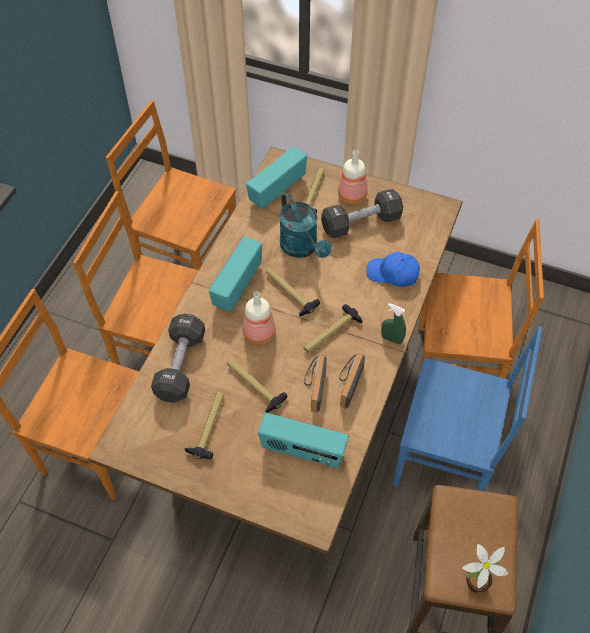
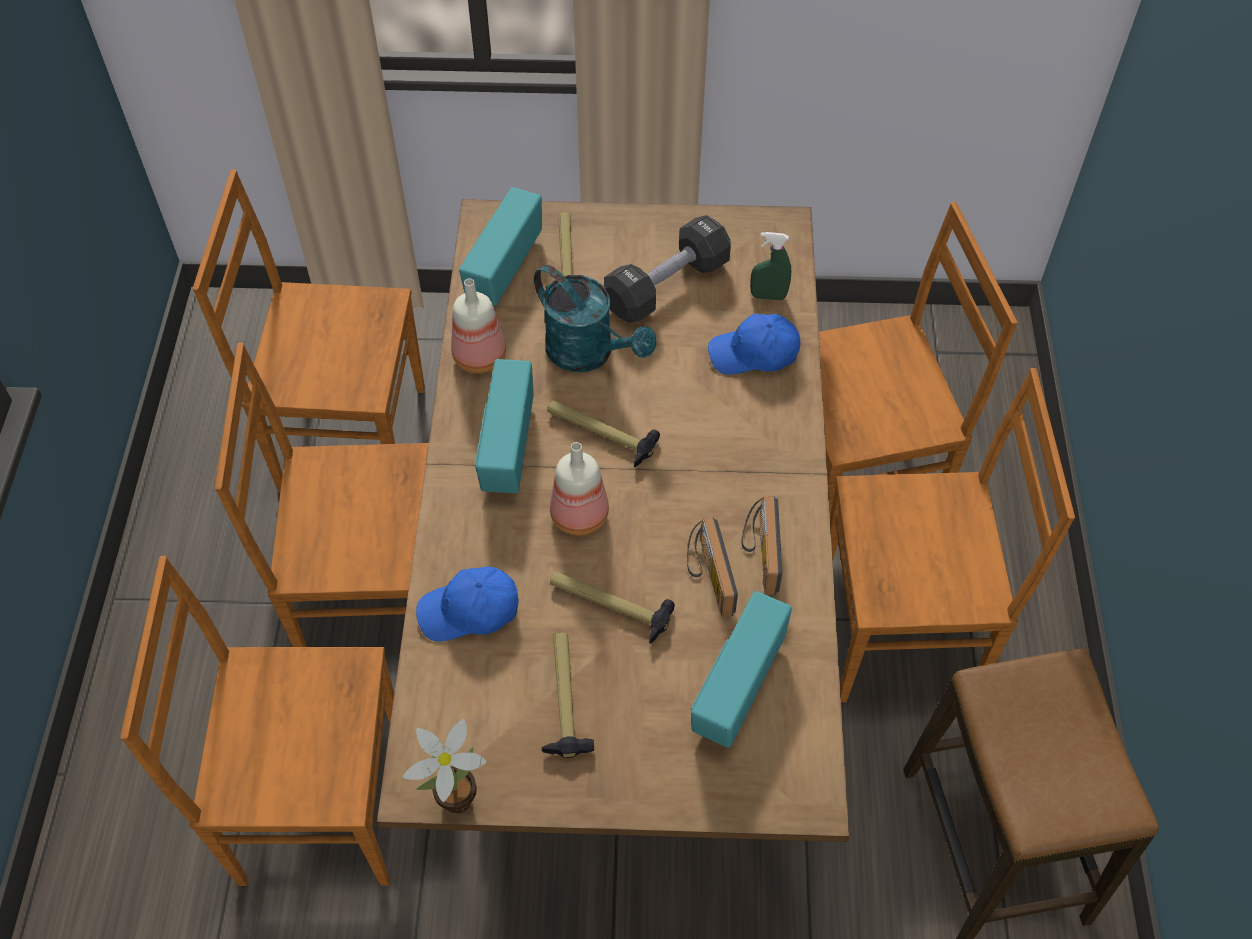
camera: 20 degrees left, 0 degrees up
black dumbbell [151,314,205,403] -> blue cap [416,567,518,642]
radio [258,413,349,468] -> radio turned 120 degrees clockwise [691,591,792,748]
hammer [303,304,362,353] -> none
bottle [338,150,368,204] -> bottle moved to [451,278,506,373]
green spray bottle [381,303,406,344] -> green spray bottle moved to [750,232,791,300]
blue chair [393,326,543,491] -> brown chair [830,368,1075,702]
potted plant [462,544,508,593] -> potted plant moved to [403,718,487,814]

